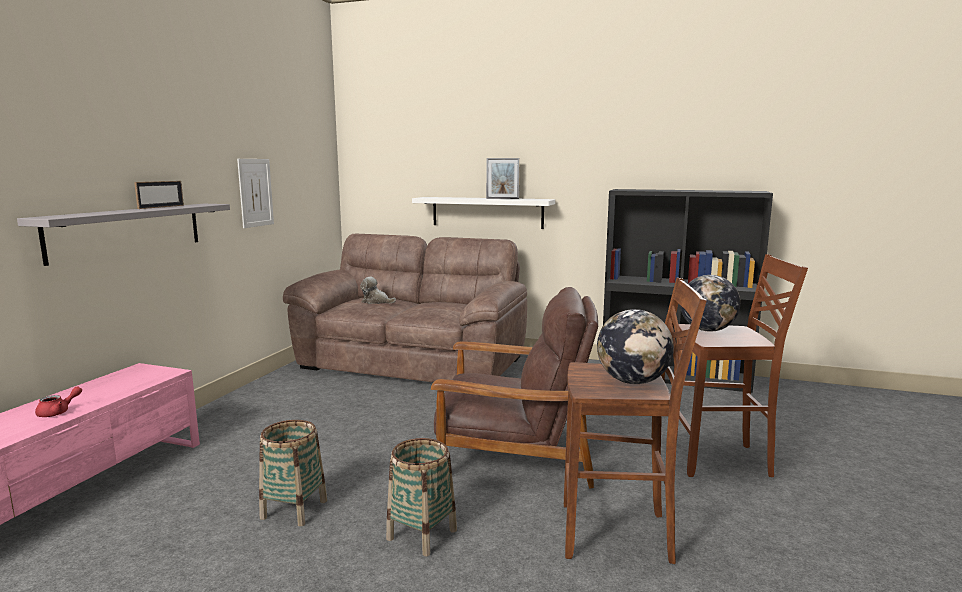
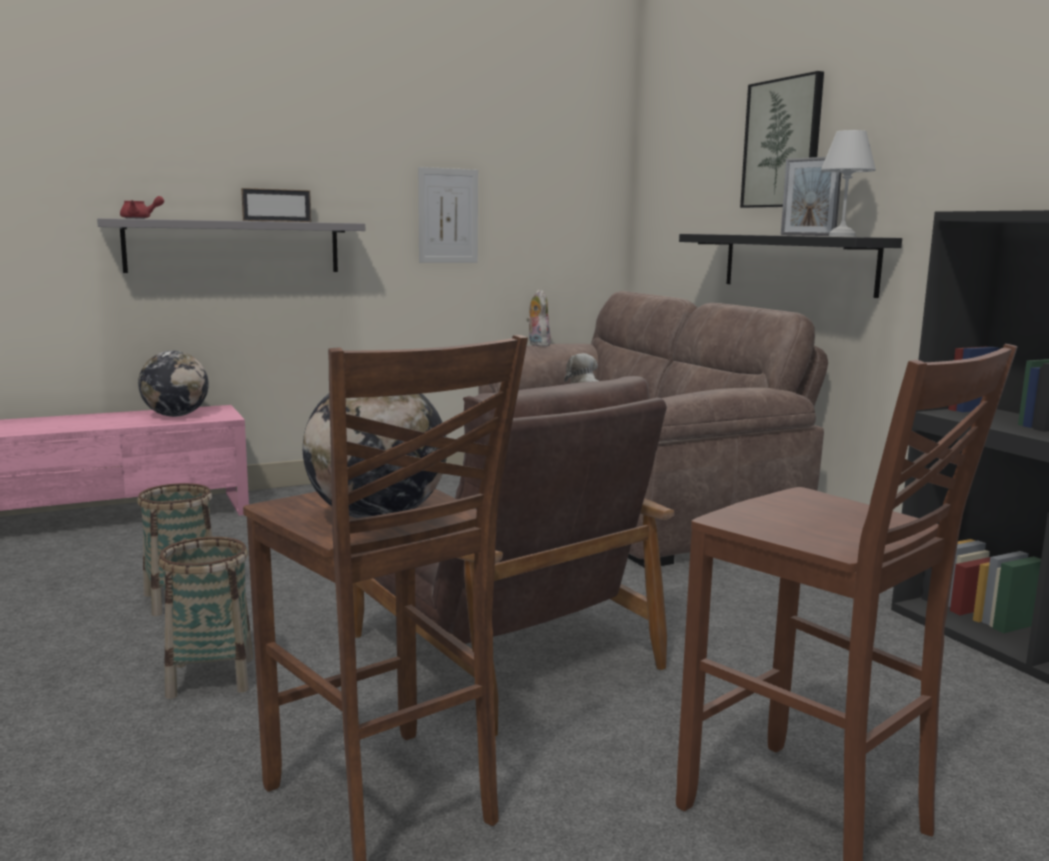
camera: 45 degrees right, 0 degrees up
red teapot [35,387,82,417] -> red teapot moved to [120,196,164,219]
white shelf [412,197,555,229] -> black shelf [679,234,902,298]
globe [680,275,740,332] -> globe moved to [138,351,209,417]
none -> plush toy [526,290,551,347]
none -> picture [740,71,824,208]
none -> white table lamp [821,130,876,237]

